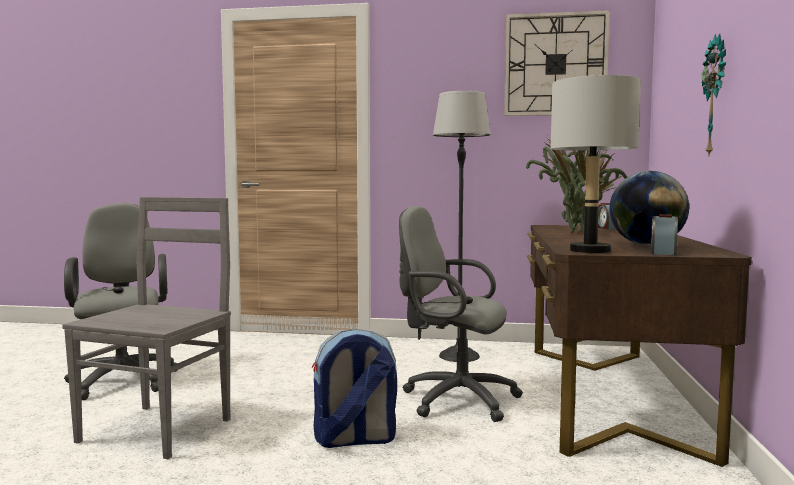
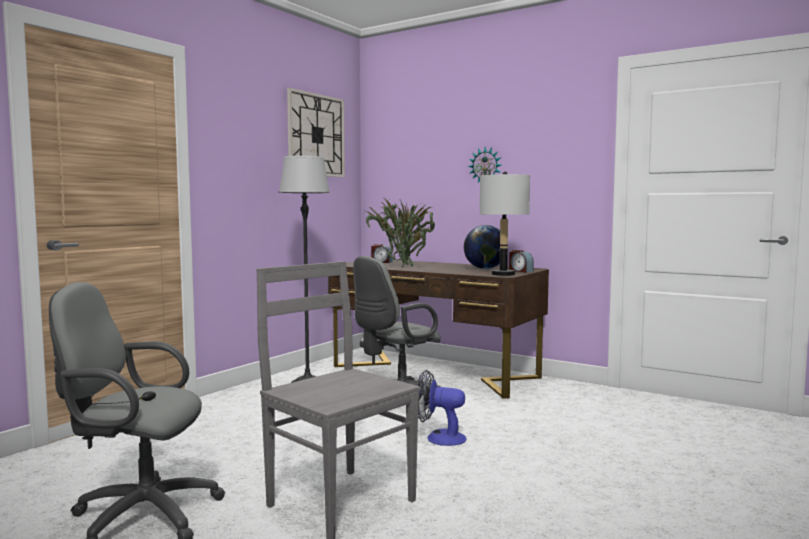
camera: 65 degrees left, 0 degrees up
backpack [312,329,397,448] -> fan [417,370,467,446]

